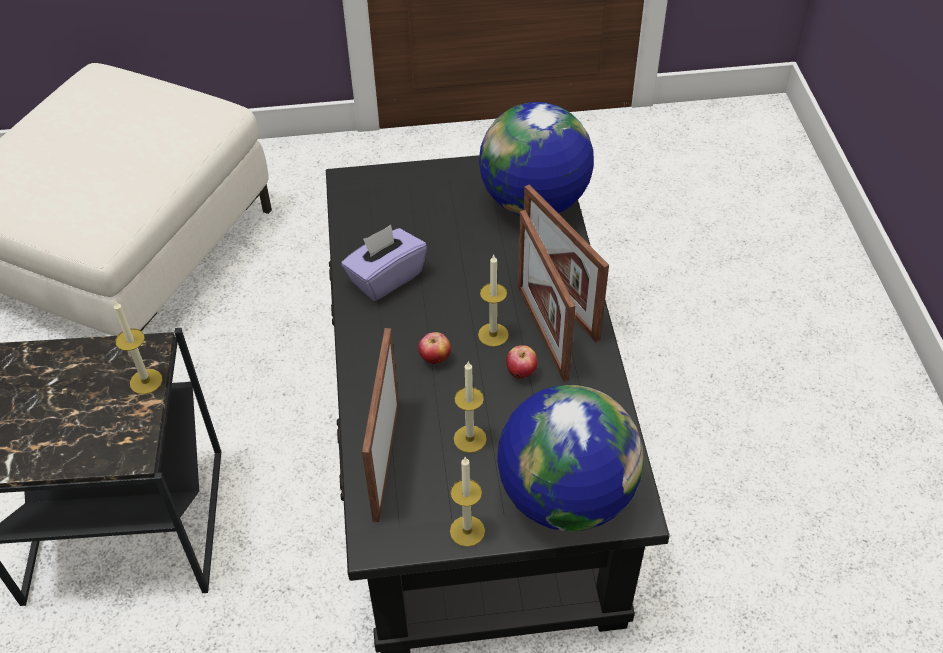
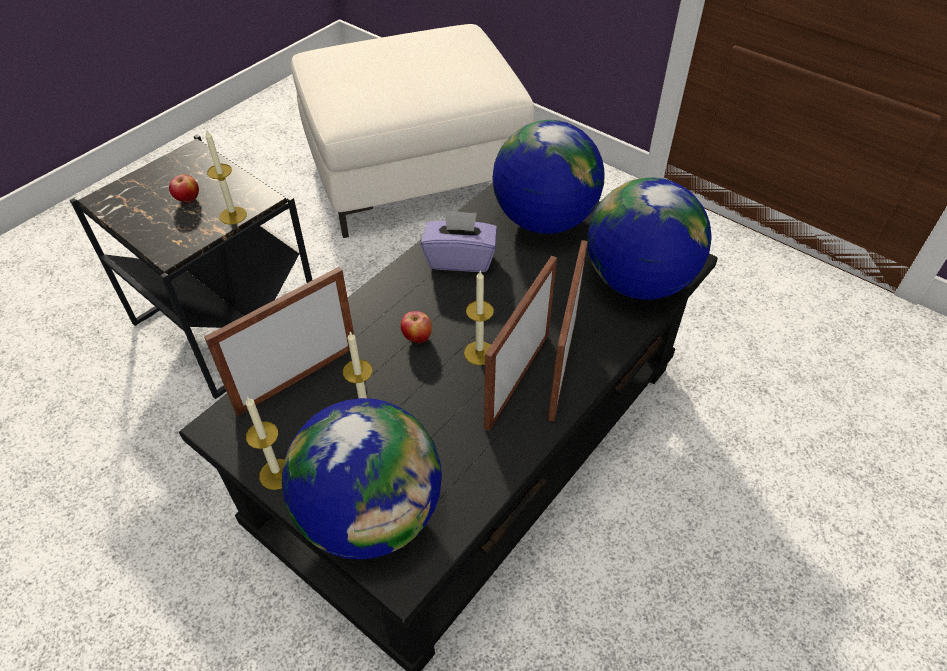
camera: 45 degrees right, 0 degrees up
apple [506,345,537,379] -> apple moved to [169,174,199,203]
none -> globe [492,120,604,234]

